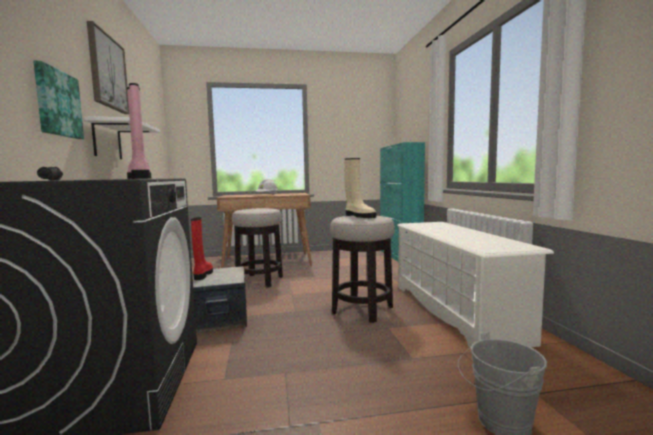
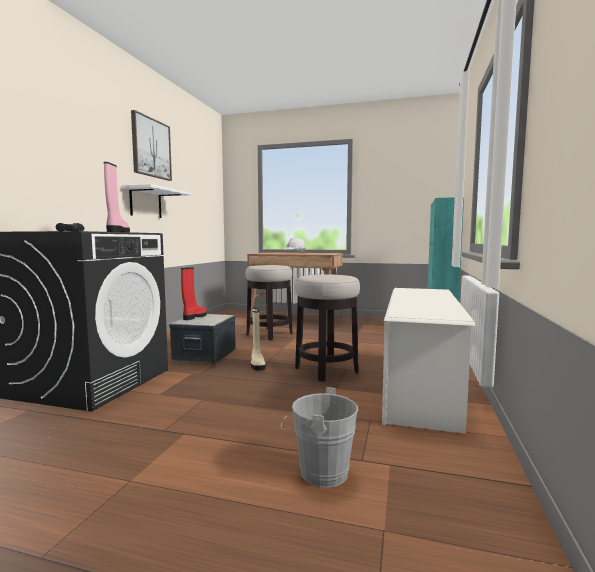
camera: 25 degrees right, 0 degrees up
picture [33,61,84,139] -> none
beige boot [344,158,376,218] -> beige boot moved to [251,308,266,371]

